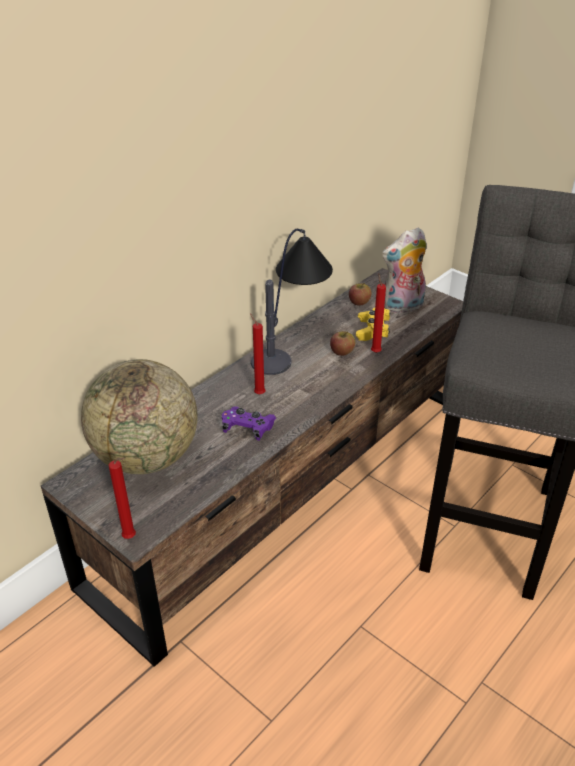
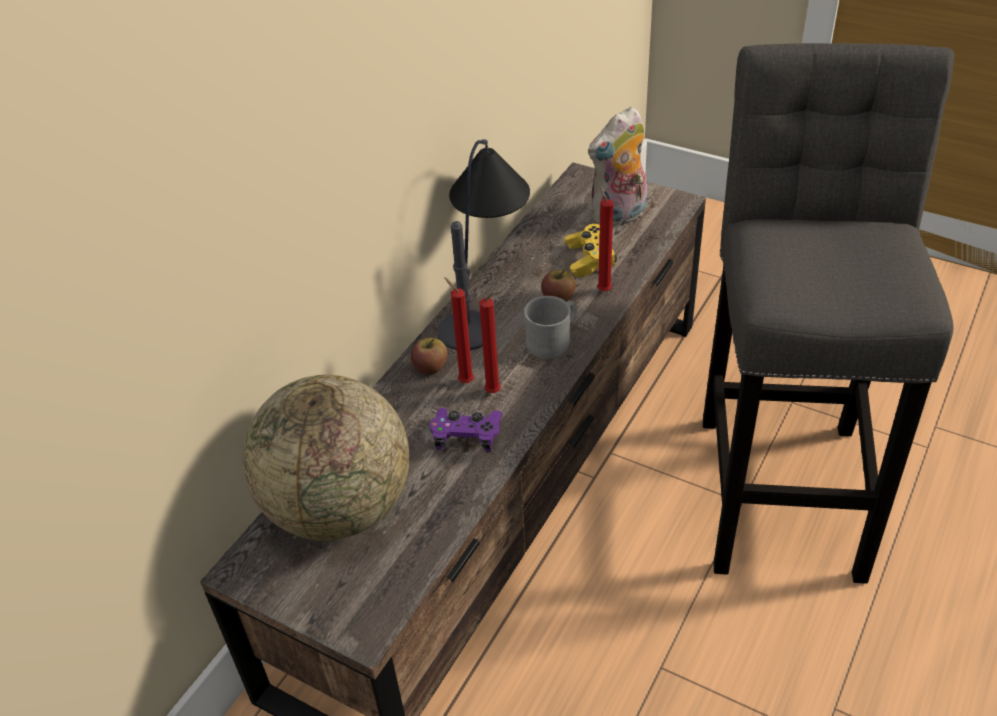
camera: 10 degrees left, 5 degrees up
red candle [109,458,136,539] -> red candle moved to [479,292,501,393]
apple [349,283,372,306] -> apple moved to [411,338,448,375]
none -> grey mug [524,296,577,359]

